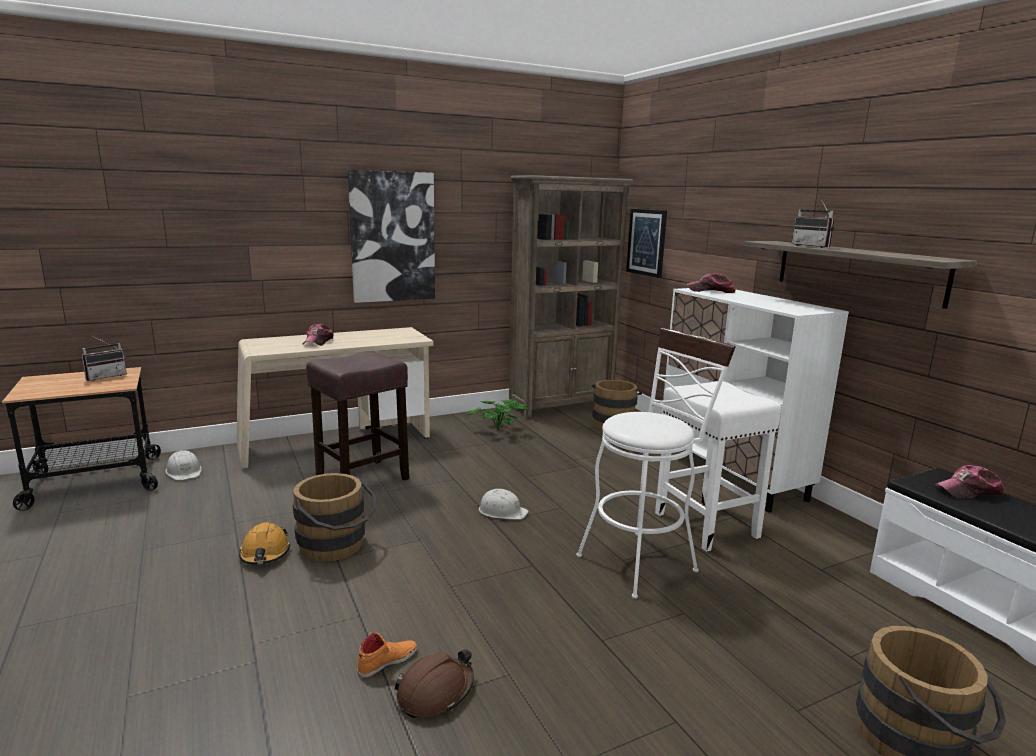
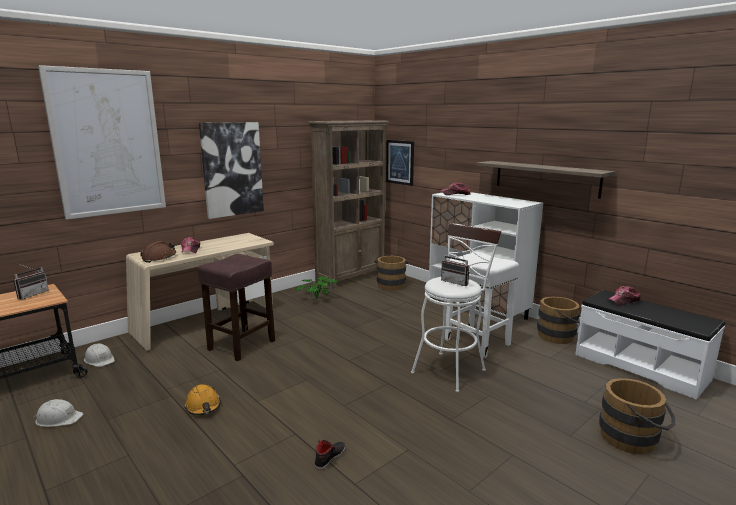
camera: 15 degrees left, 0 degrees up
brown bucket [293,473,376,562] -> brown bucket moved to [537,296,581,344]
orange shoe [357,632,417,678] -> black shoe [315,440,346,470]
brown hard hat [395,650,474,718] -> brown hard hat moved to [141,241,176,263]
white hard hat [476,489,528,520] -> white hard hat moved to [34,399,83,427]
radio [792,201,835,248] -> radio moved to [441,251,470,286]
none -> picture [38,65,166,220]

